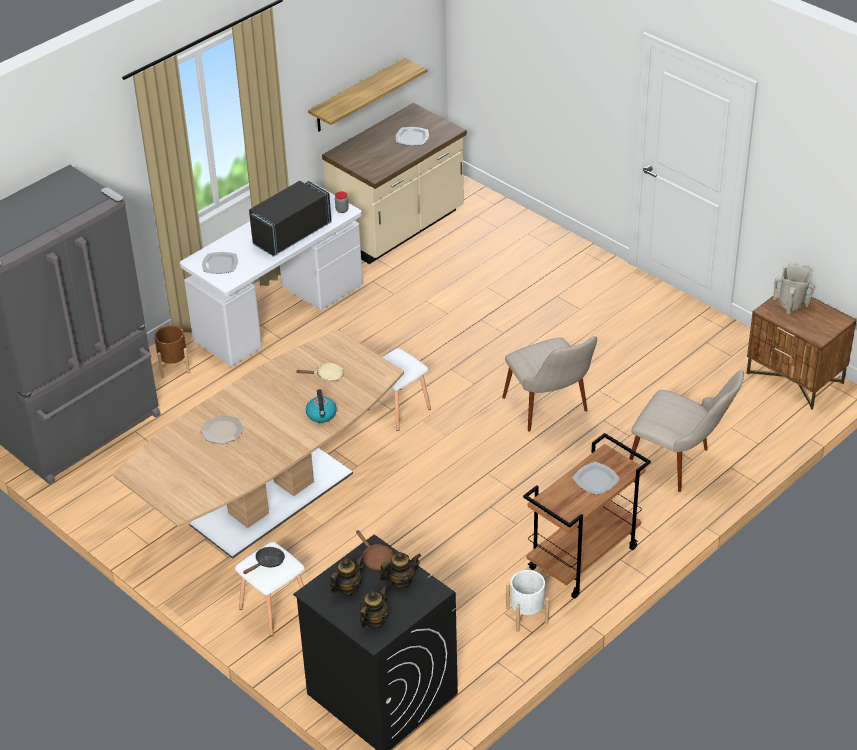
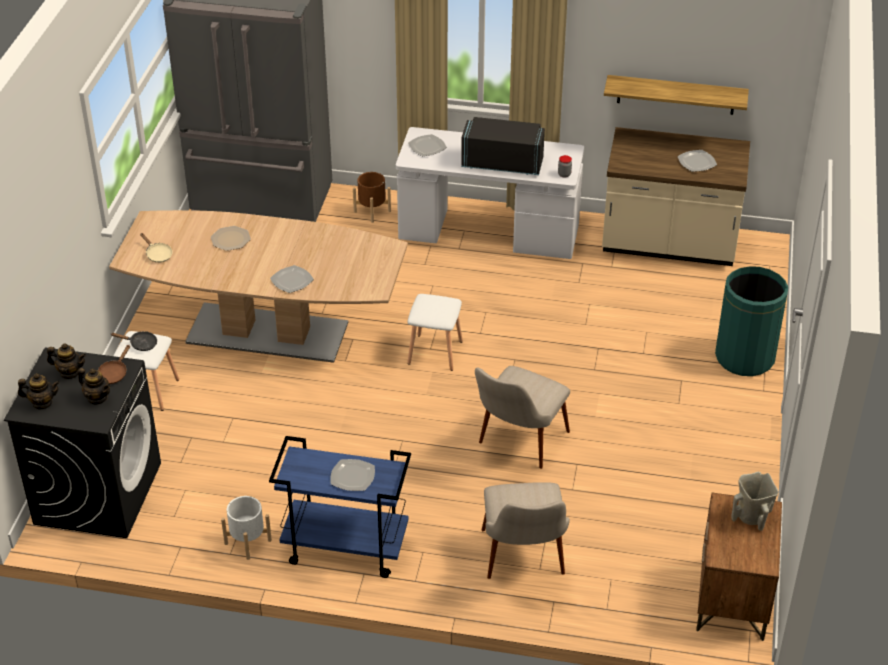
camera: 55 degrees right, 0 degrees up
beige frying pan [297,363,344,382] -> beige frying pan moved to [140,233,173,263]
kettle [306,389,337,423] -> plate [270,265,314,293]
brown cart [523,433,651,598] -> blue cart [269,436,411,578]
none -> green trash can [715,266,788,376]

